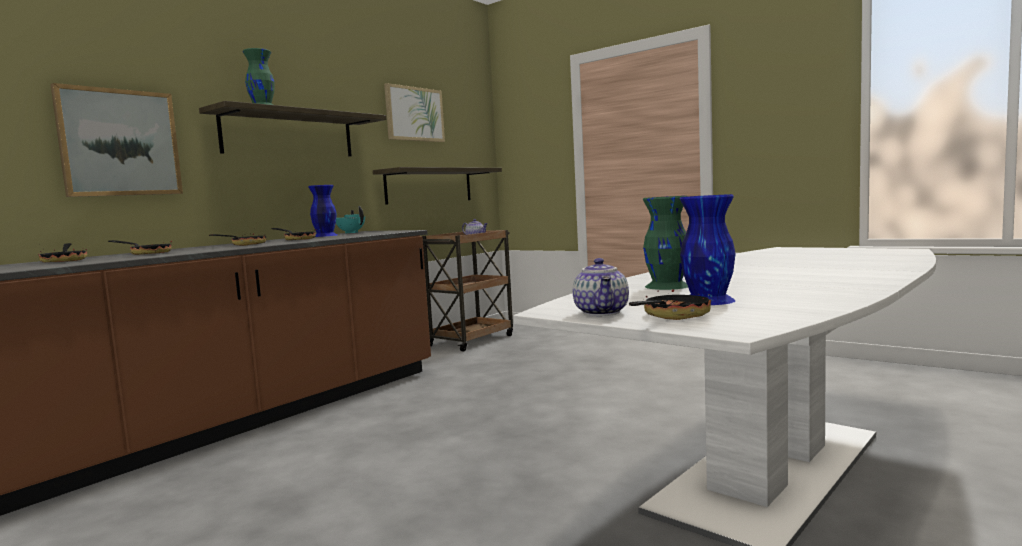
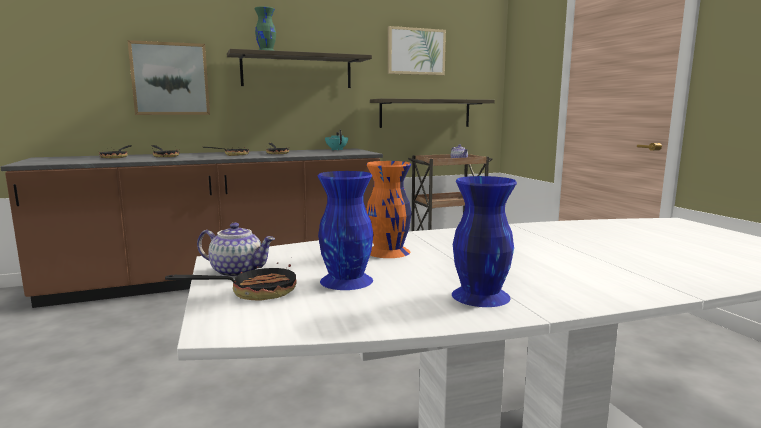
camera: 30 degrees right, 5 degrees up
blue vase [308,185,337,237] -> blue vase moved to [452,176,517,307]
teapot [573,258,629,316] -> teapot turned 105 degrees counterclockwise [197,223,275,278]
green vase [643,196,688,290] -> orange vase [366,161,411,258]

